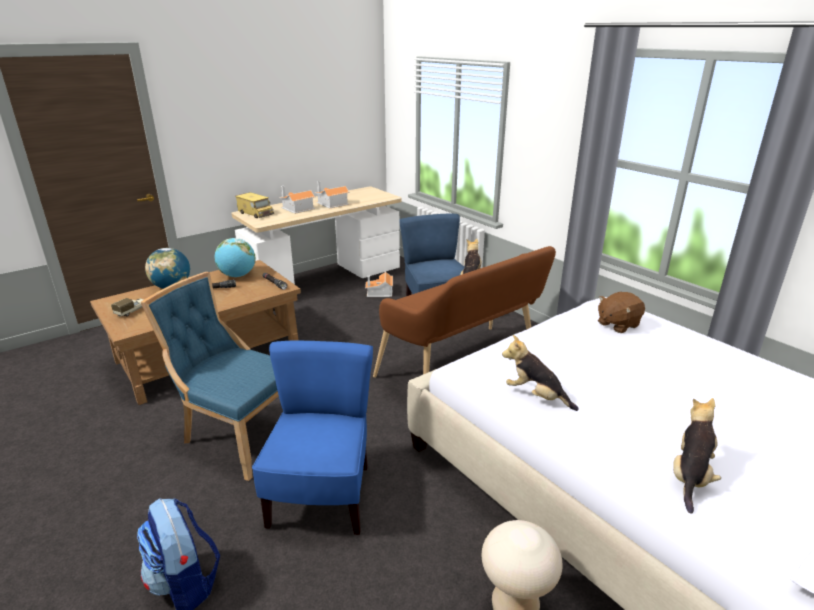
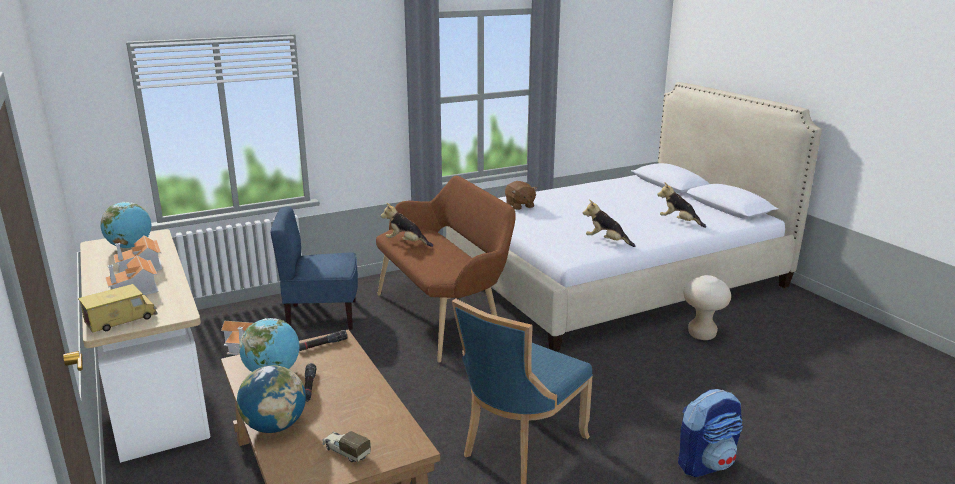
camera: 80 degrees left, 5 degrees down
blue chair [252,341,373,535] -> none
plush toy [502,335,579,411] -> plush toy turned 75 degrees clockwise [583,200,635,247]
none -> globe [100,202,151,248]

